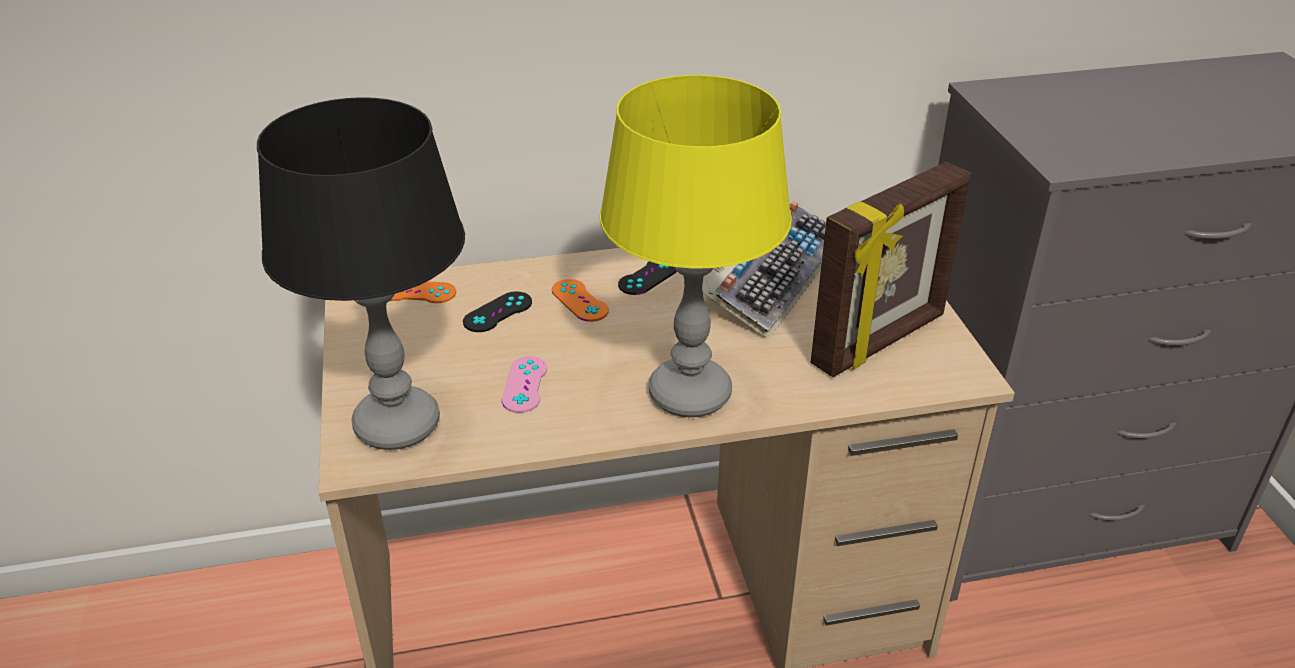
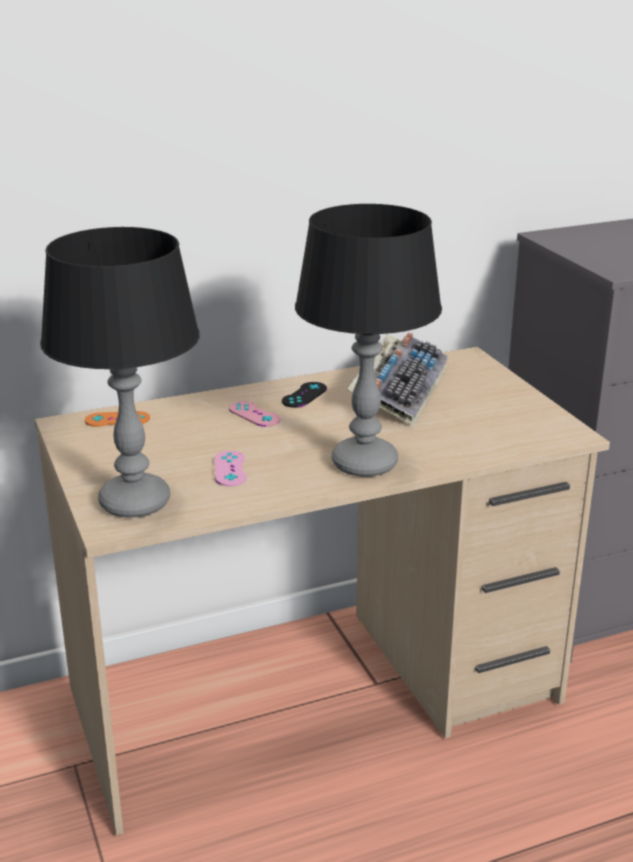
camera: 10 degrees left, 10 degrees down
black game controller [463,291,532,332] -> none
orange game controller [552,279,609,322] -> pink game controller [229,401,281,427]
yellow table lamp [600,75,792,417] -> black table lamp [295,204,442,477]
picture frame [811,162,971,377] -> none

